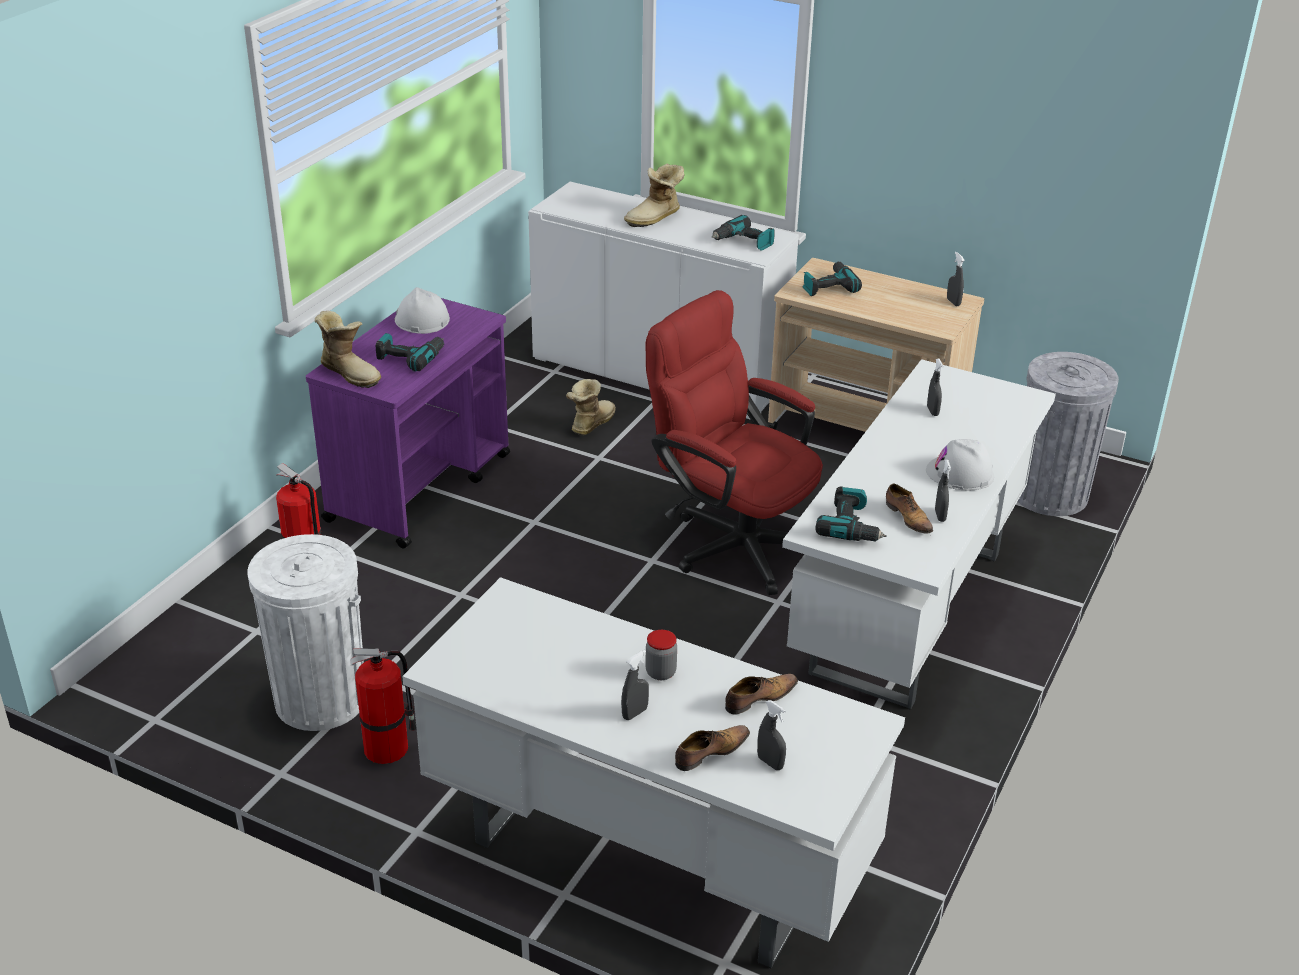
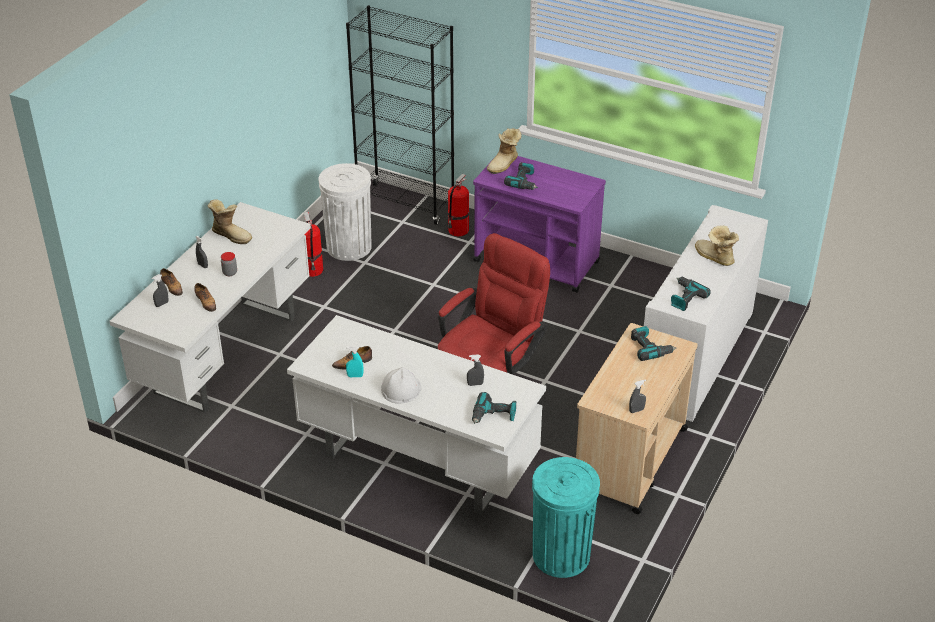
camera: 90 degrees right, 5 degrees up
white hard hat [395,287,450,334] -> none
boot [566,379,616,435] -> boot moved to [208,200,252,244]
power drill [815,486,887,541] -> power drill moved to [472,392,516,424]
grey spray bottle [935,460,951,522] -> turquoise spray bottle [346,346,363,377]
grey trash can [1017,352,1119,516] -> turquoise trash can [532,457,600,578]
none -> black bookcase [346,5,454,225]

